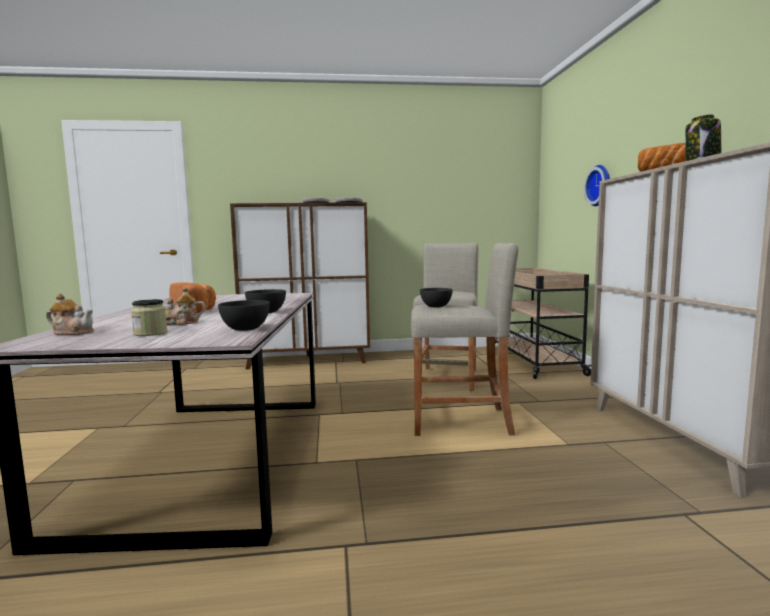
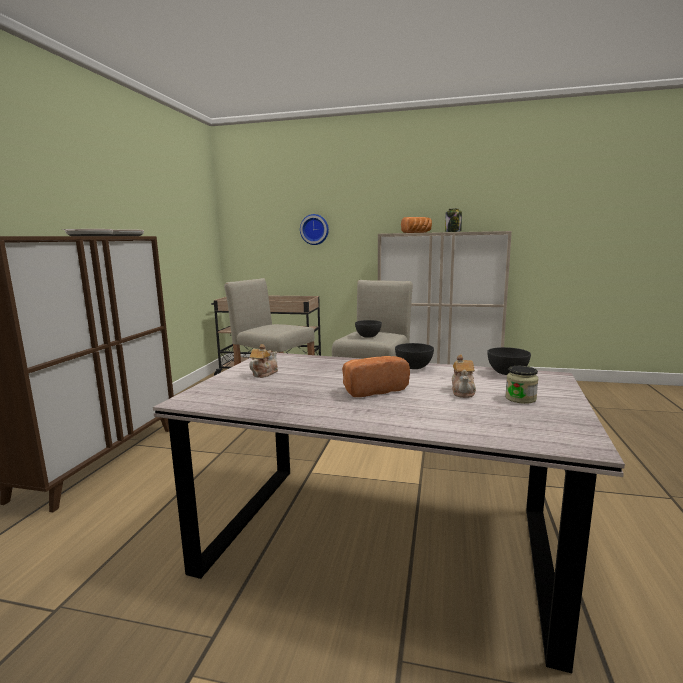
camera: 70 degrees left, 5 degrees up
teapot [46,293,94,335] -> teapot moved to [249,344,278,378]

